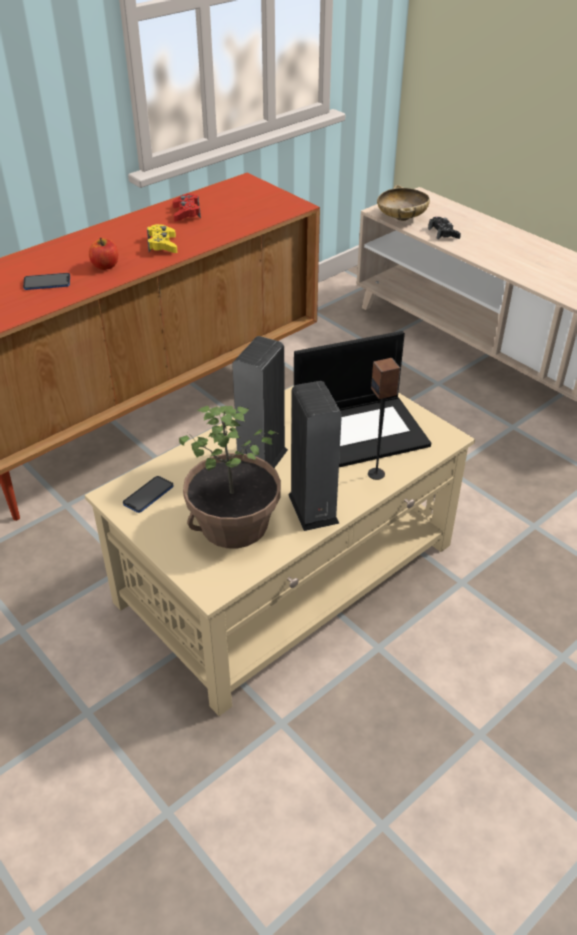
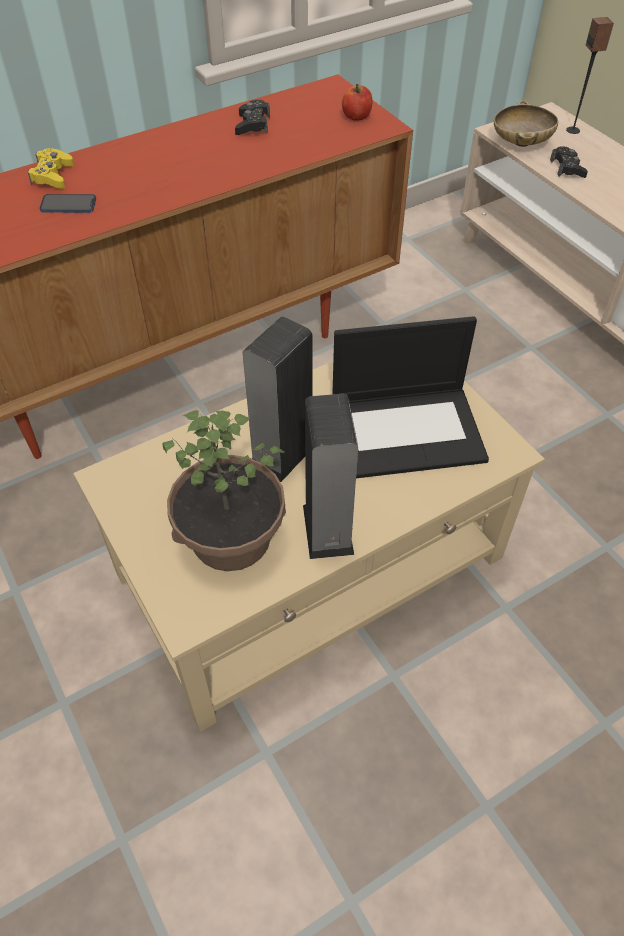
camera: 10 degrees right, 10 degrees up
apple [89,238,118,270] -> apple moved to [342,84,373,121]
phone [123,476,174,513] -> none
yellow game controller [147,224,177,253] -> yellow game controller moved to [28,148,74,189]
red game controller [173,194,201,222] -> black game controller [235,100,270,135]
speaker [368,358,400,480] -> speaker moved to [566,17,614,134]

